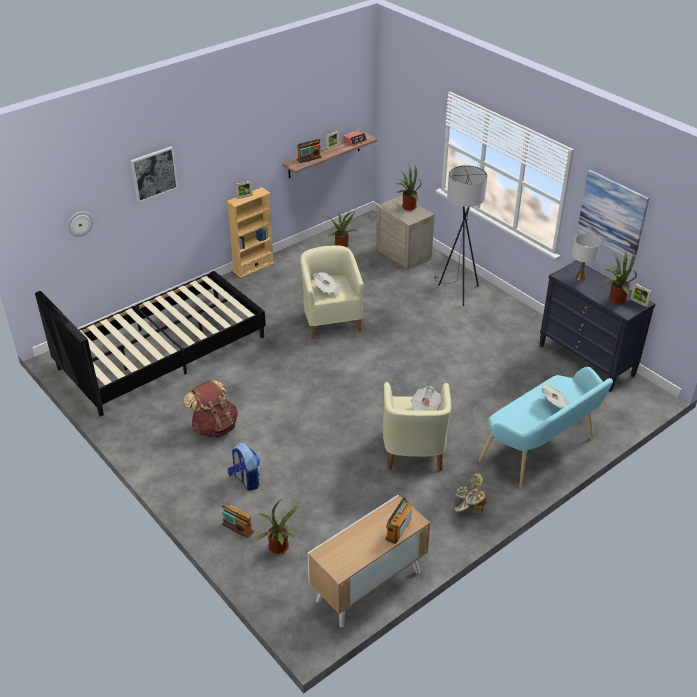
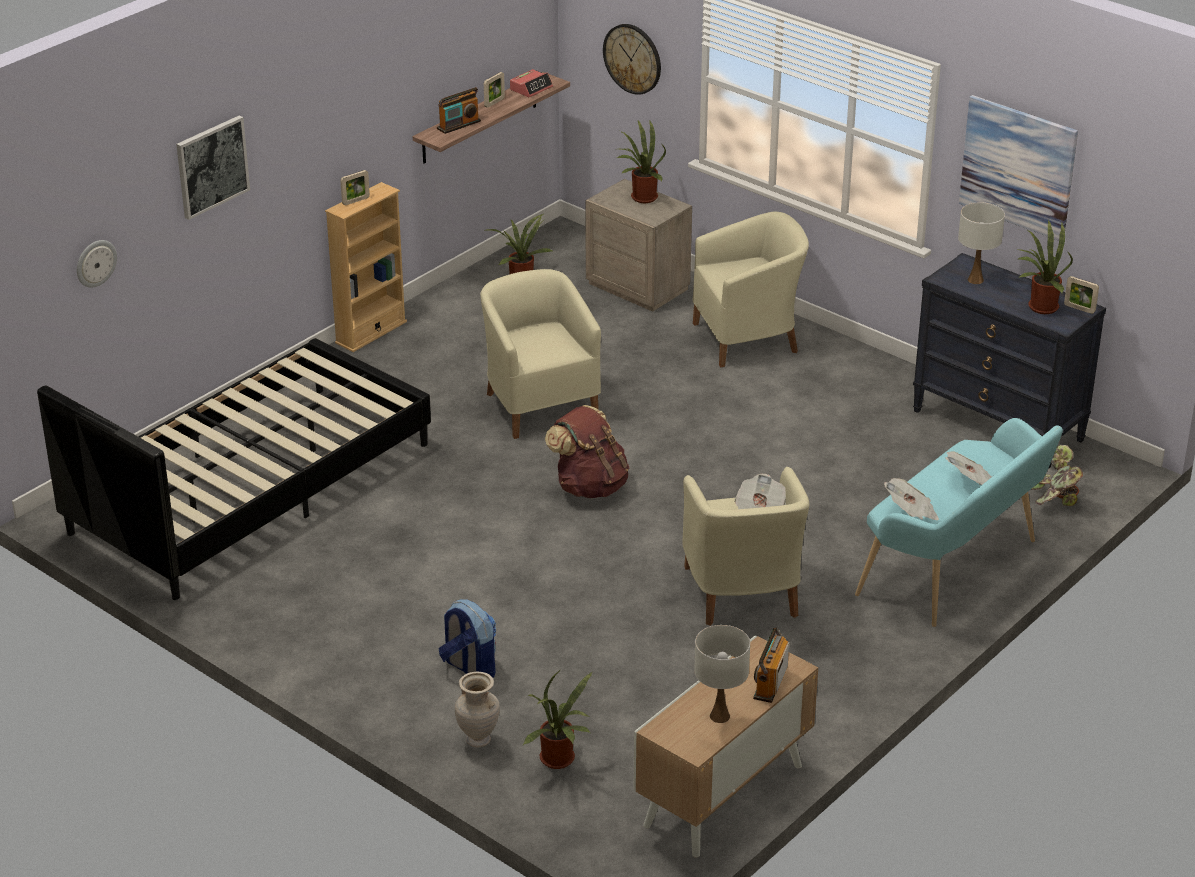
camera: 10 degrees left, 5 degrees down
brown backpack [184,380,238,438] -> brown backpack moved to [545,405,629,498]
radio [221,505,254,538] -> beige vase [455,672,500,747]
newspaper [313,272,340,295] -> newspaper moved to [884,478,939,520]
grey floor lamp [434,165,487,306] -> beige armchair [692,212,809,367]
potted plant [454,473,487,513] -> potted plant moved to [1032,445,1083,506]
none -> wall clock [603,24,661,95]
none -> white table lamp [694,625,750,723]

